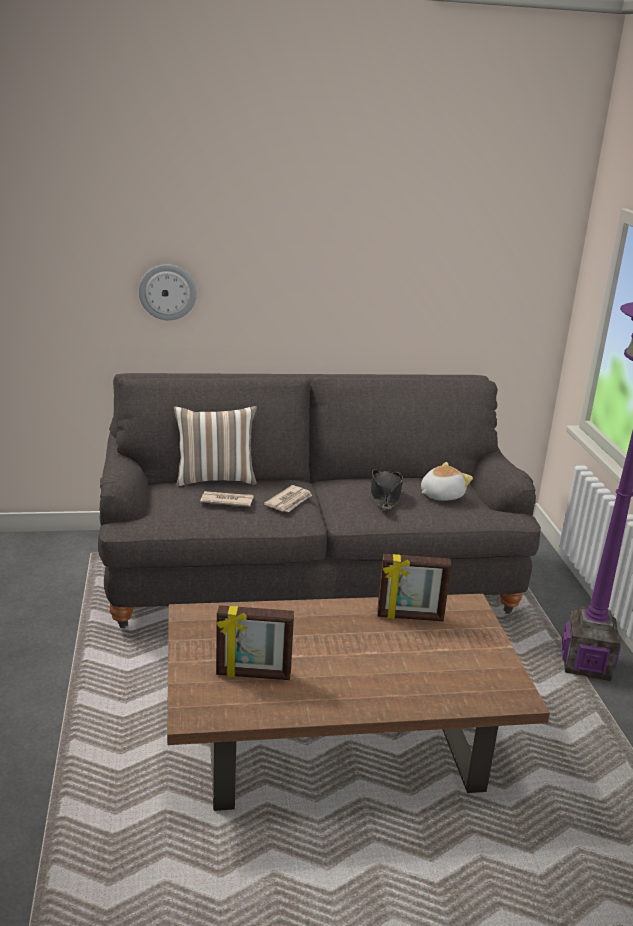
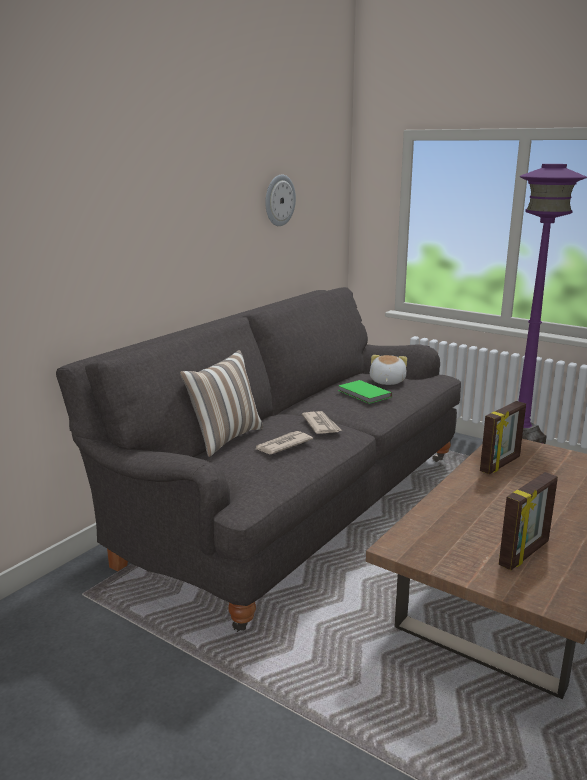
camera: 45 degrees left, 5 degrees down
wall clock [139,264,197,320] -> wall clock moved to [265,174,296,226]
black hat [371,469,403,510] -> green book [338,380,392,404]

